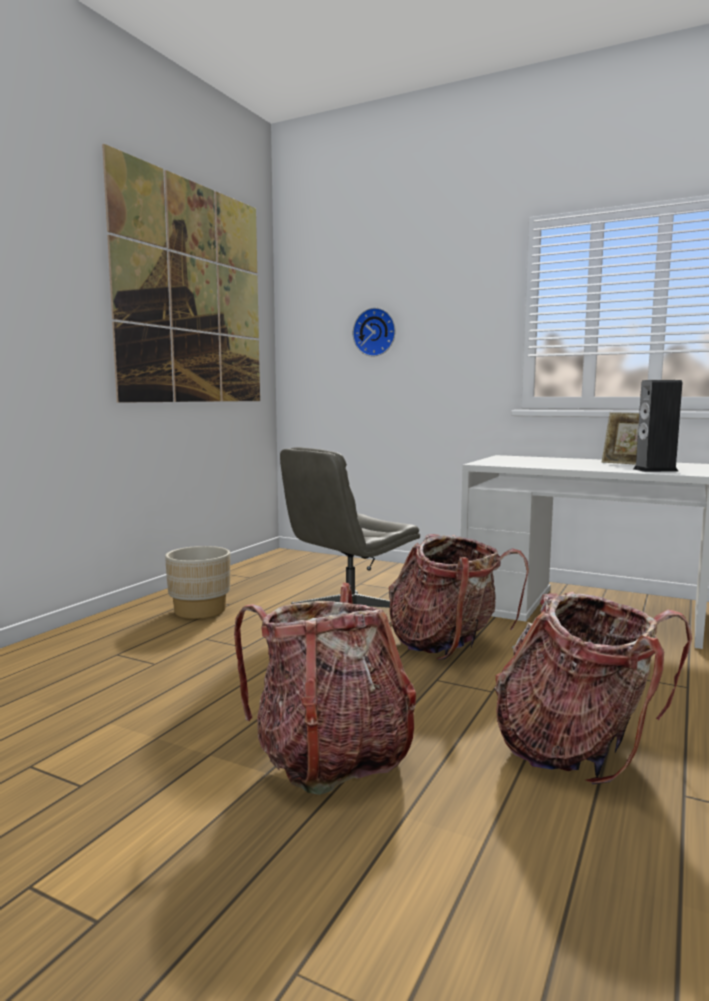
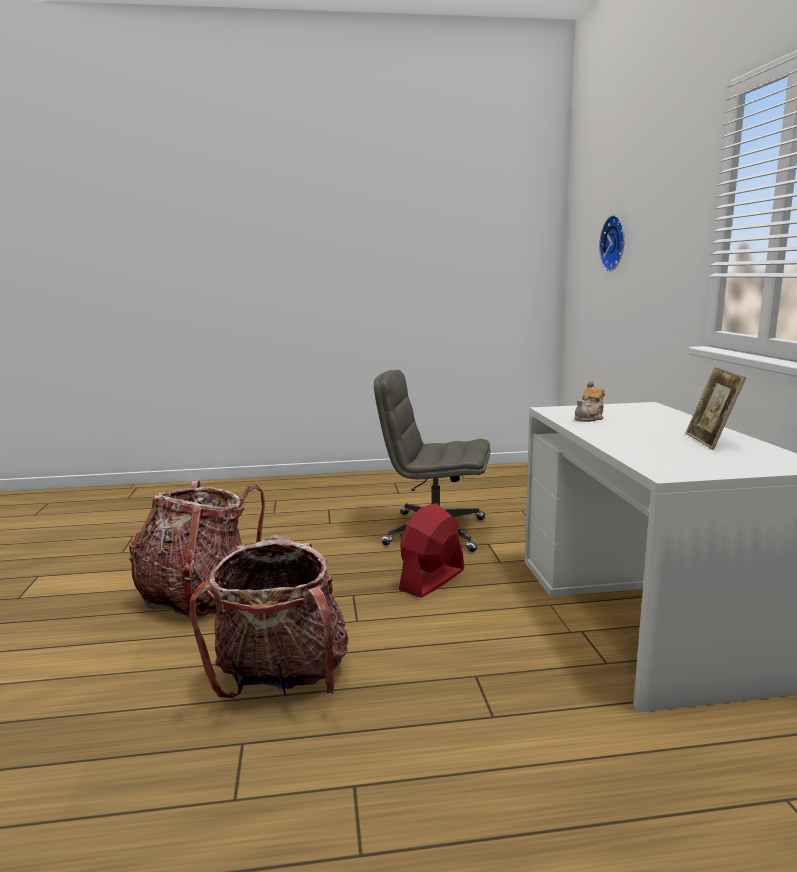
camera: 55 degrees right, 5 degrees up
picture [102,144,260,403] -> none
beige planter [165,546,230,619] -> none
backpack [389,534,529,660] -> red fan [399,503,464,598]
speaker [633,380,682,472] -> none
none -> teapot [575,381,605,422]

